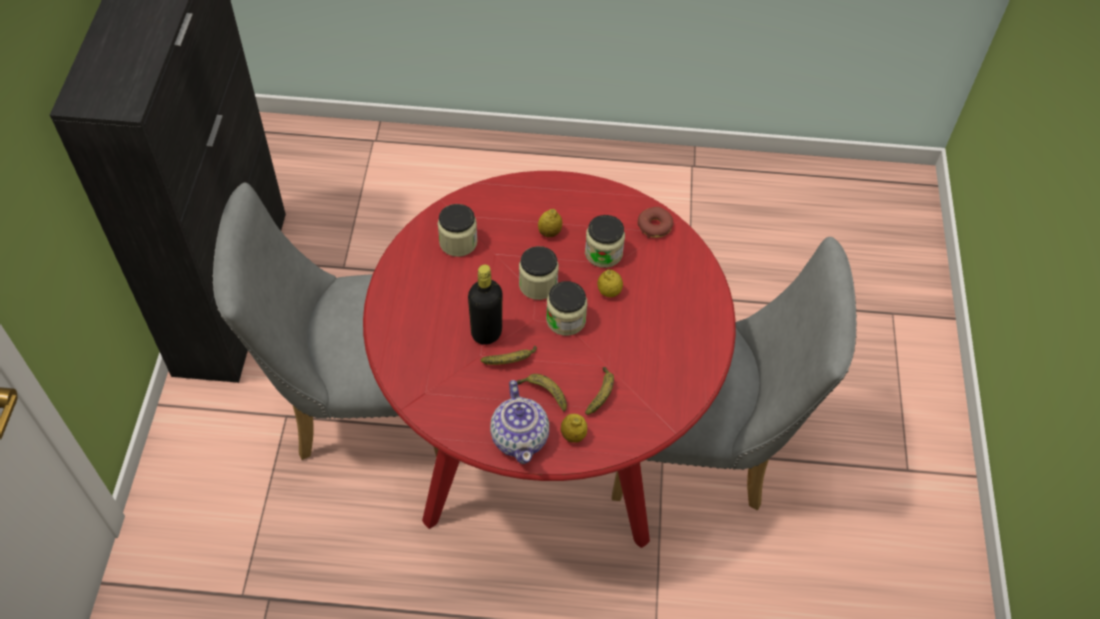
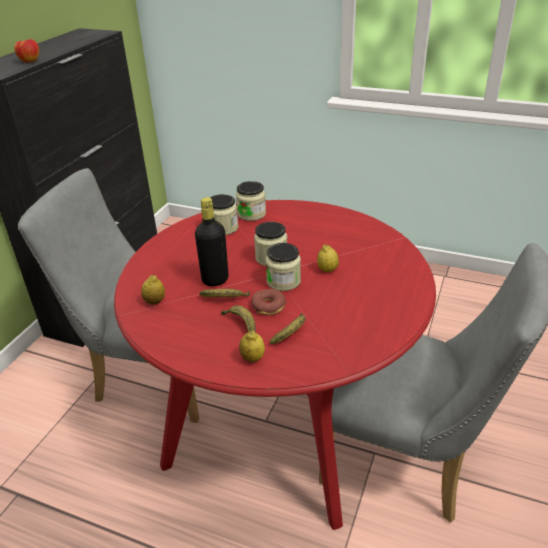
camera: 20 degrees right, 20 degrees down
teapot [490,380,549,464] -> none
lemon [538,209,562,237] -> lemon moved to [141,275,165,305]
jar [585,215,625,268] -> jar moved to [236,181,266,221]
donut [637,207,673,238] -> donut moved to [252,289,287,315]
none -> apple [14,39,39,63]

